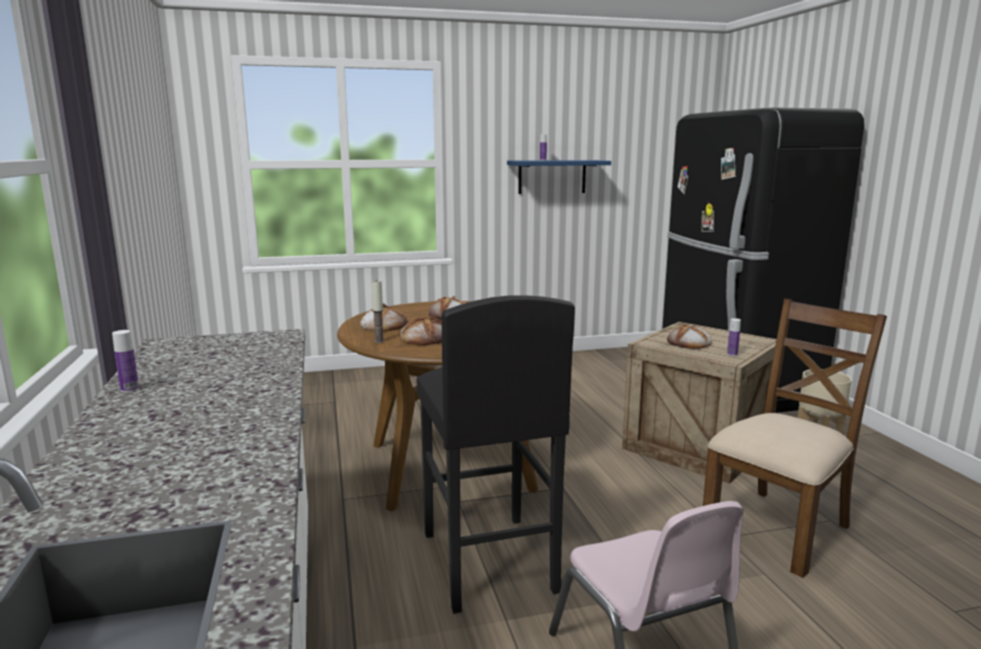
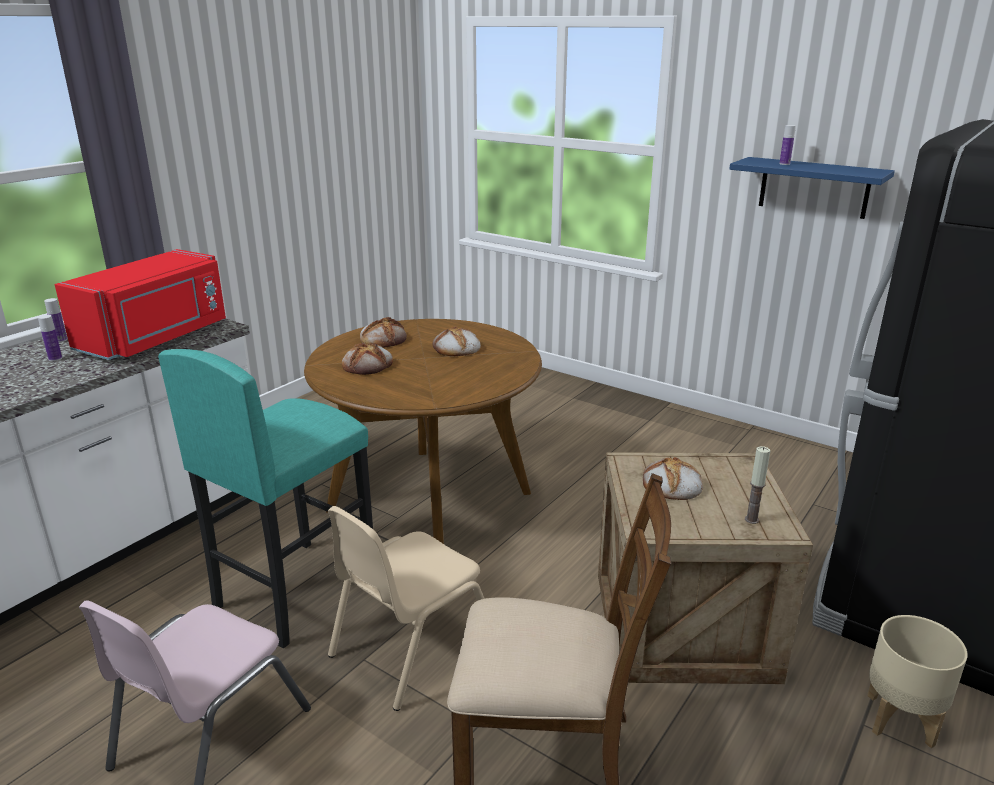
camera: 50 degrees right, 10 degrees up
candle [372,280,385,343] -> candle moved to [745,446,770,524]
black stool [416,295,575,614] -> turquoise stool [158,349,373,648]
bottle [727,318,741,356] -> bottle moved to [38,315,62,361]
none -> red microwave [55,249,226,360]
none -> beige chair [328,506,485,711]

